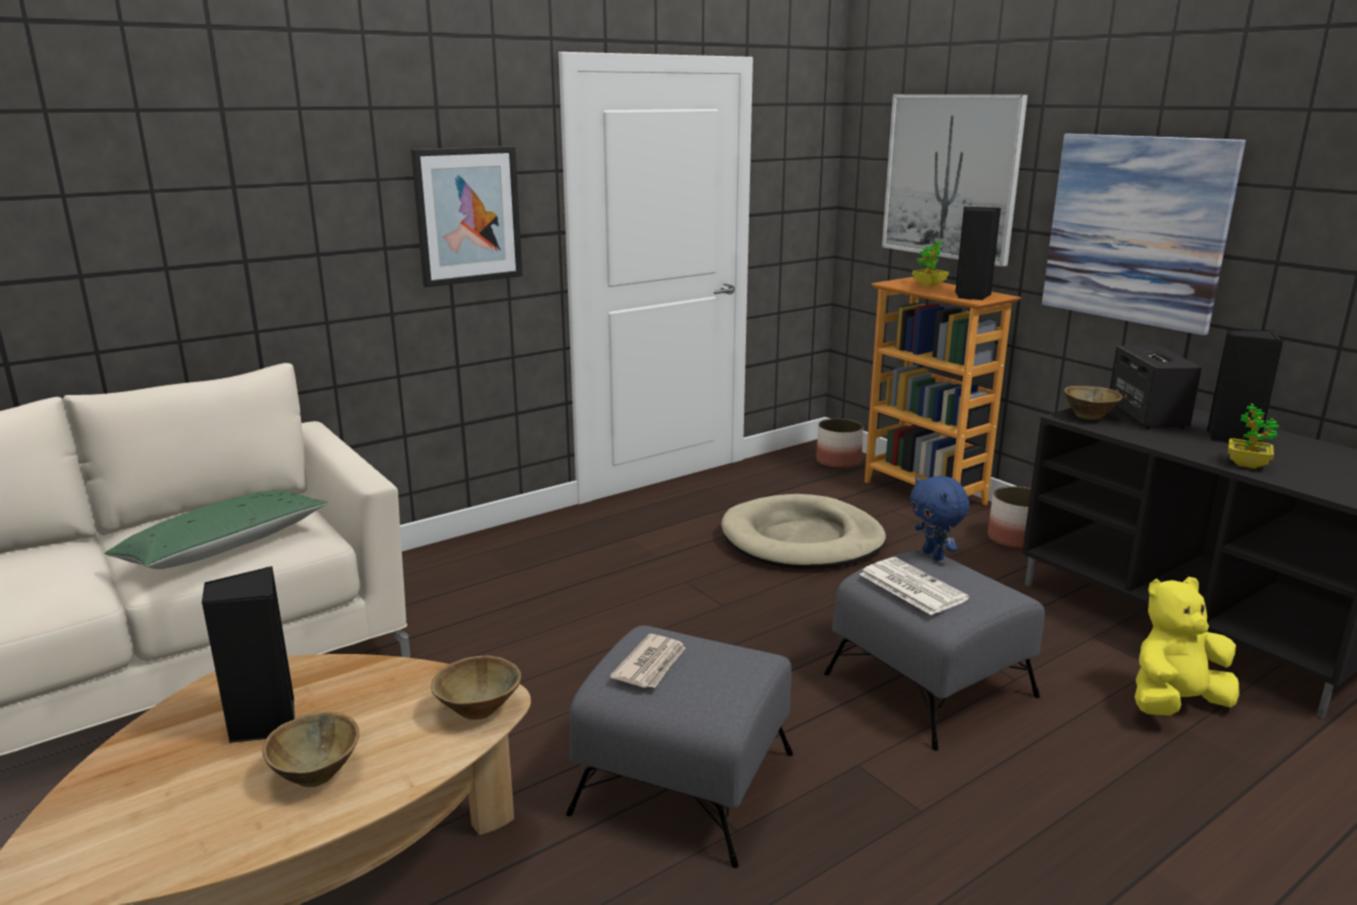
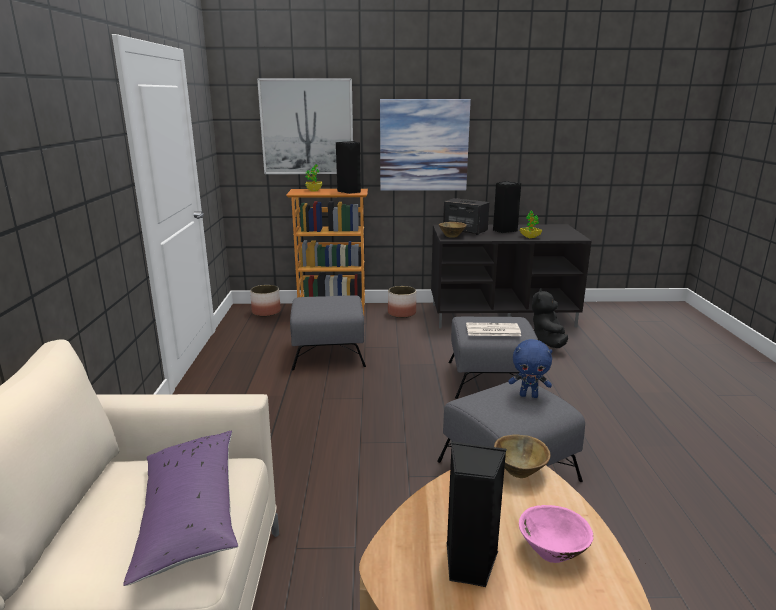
camera: 55 degrees left, 0 degrees up
green pillow [104,490,328,569] -> purple pillow [123,431,238,586]
brown bowl [262,712,359,787] -> pink bowl [519,505,594,563]
picture [411,146,523,287] -> none
newspaper [610,634,685,688] -> none
beige dog bed [721,494,886,569] -> grey ottoman [290,295,366,370]
blue plush toy [910,476,970,561] -> blue plush toy moved to [509,339,553,398]
yellow plush toy [1135,577,1239,716] -> black plush toy [532,288,568,348]

